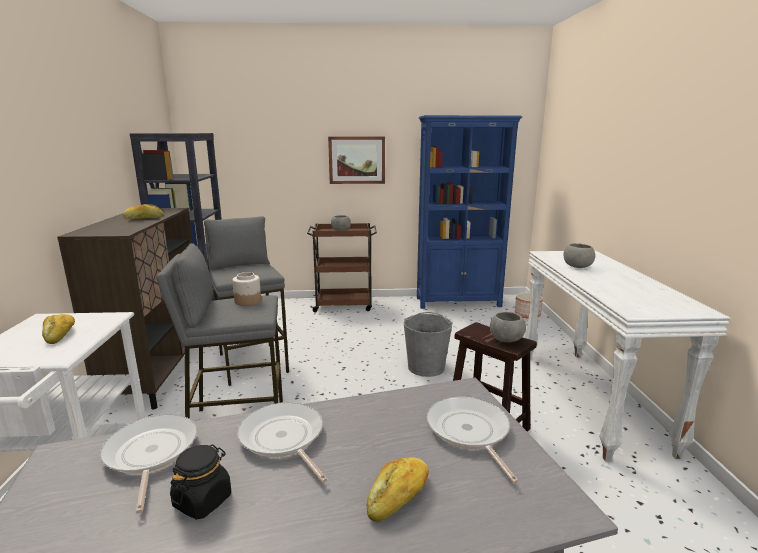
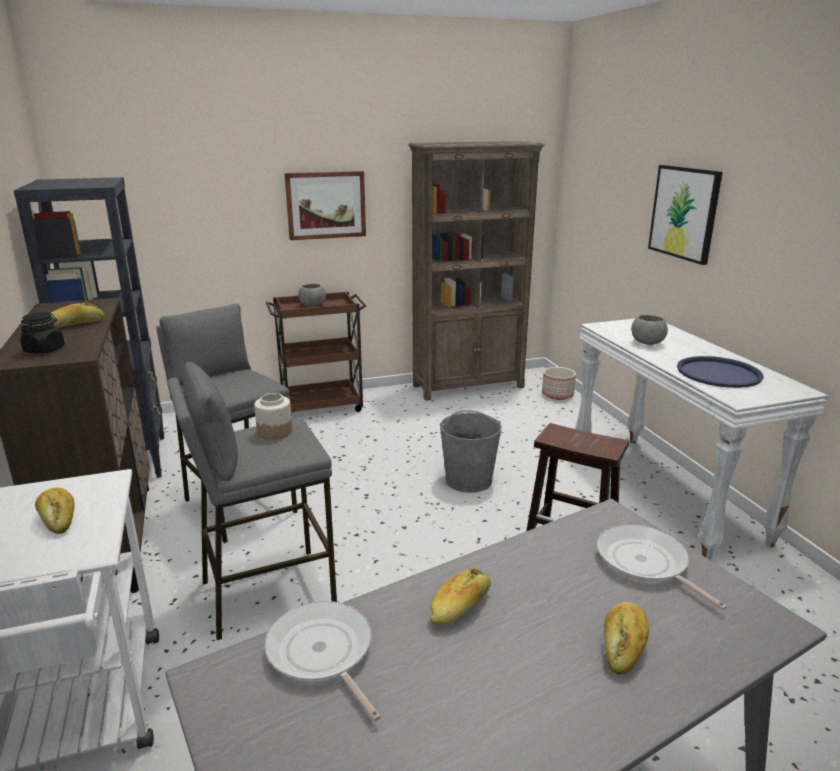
camera: 15 degrees left, 5 degrees up
black jar [170,444,231,520] -> black jar moved to [20,312,65,354]
frying pan [237,402,327,483] -> bread [430,569,491,625]
blue bookcase [417,115,522,309] -> brown bookcase [408,141,545,401]
grey bowl [490,312,526,342] -> none
none -> picture [648,165,723,265]
none -> blue tray [677,356,764,388]

